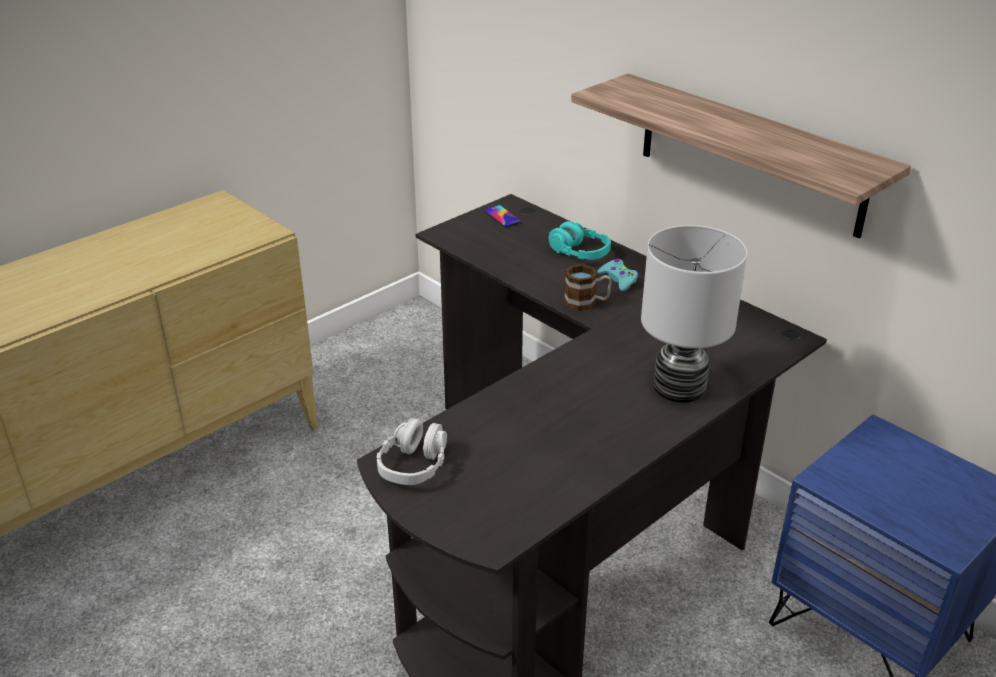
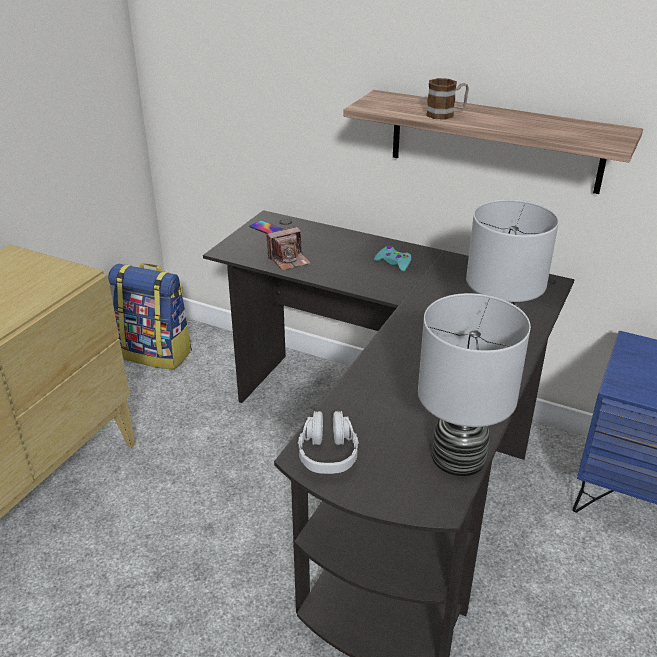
camera: 20 degrees left, 0 degrees up
turquoise headphones [549,221,611,260] -> none
mug [564,264,612,311] -> mug moved to [426,78,469,120]
none -> backpack [108,263,192,370]
none -> camera [266,226,311,270]
none -> grey table lamp [418,293,531,476]

